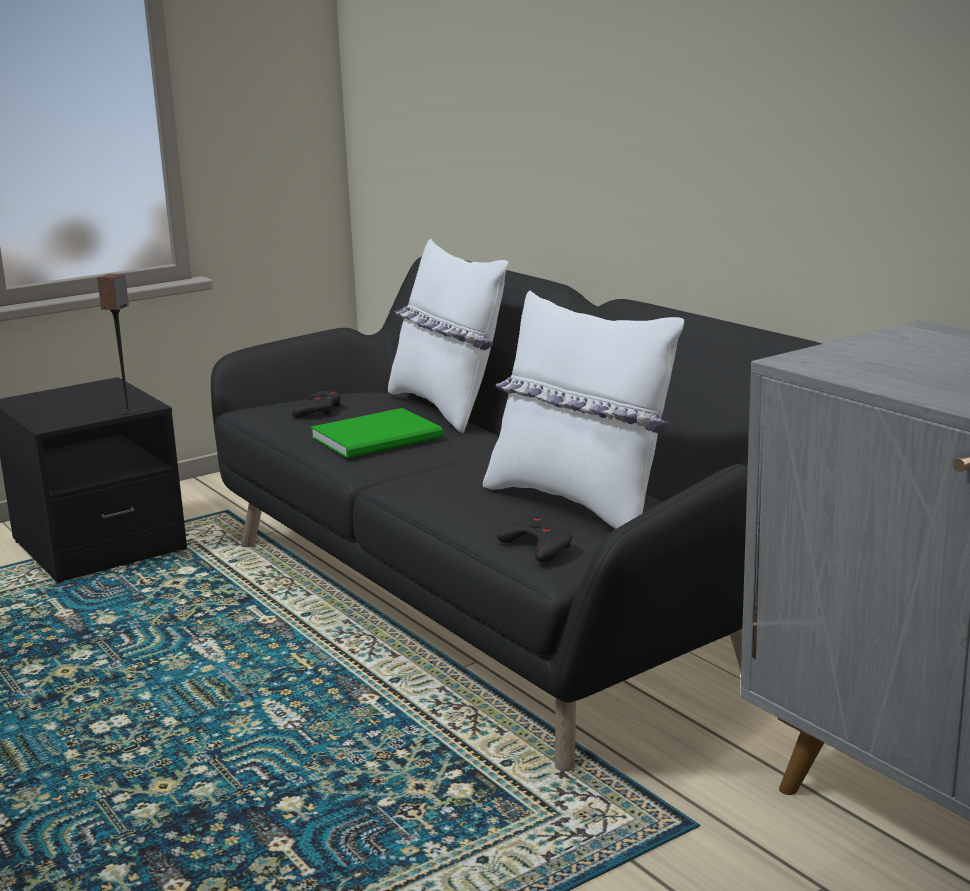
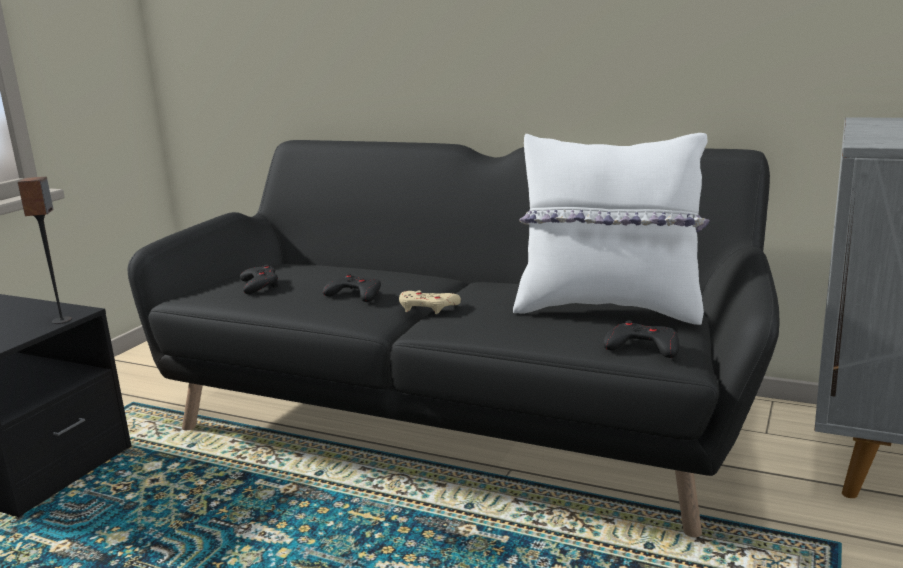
camera: 30 degrees left, 0 degrees up
green book [311,408,443,458] -> black game controller [323,274,381,302]
white pillow [388,239,508,433] -> none
none -> beige game controller [399,291,461,314]

